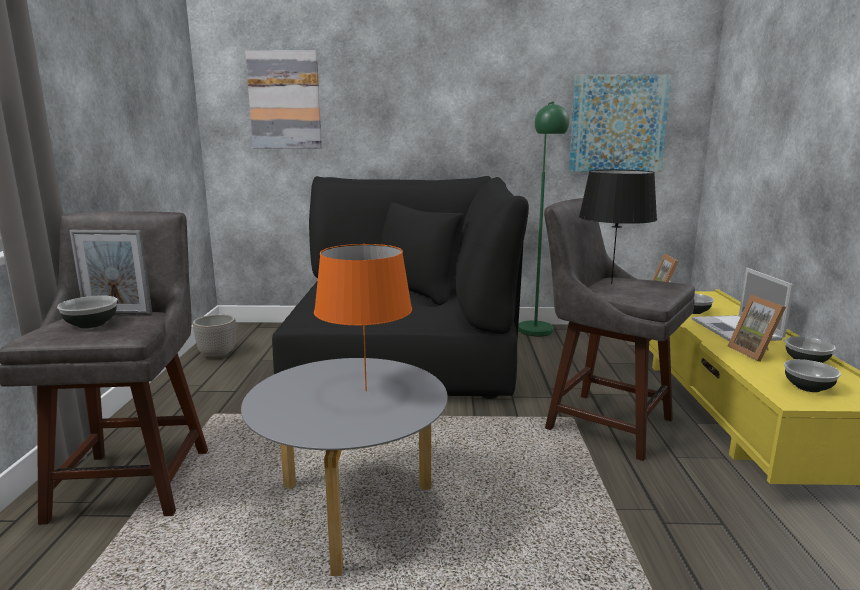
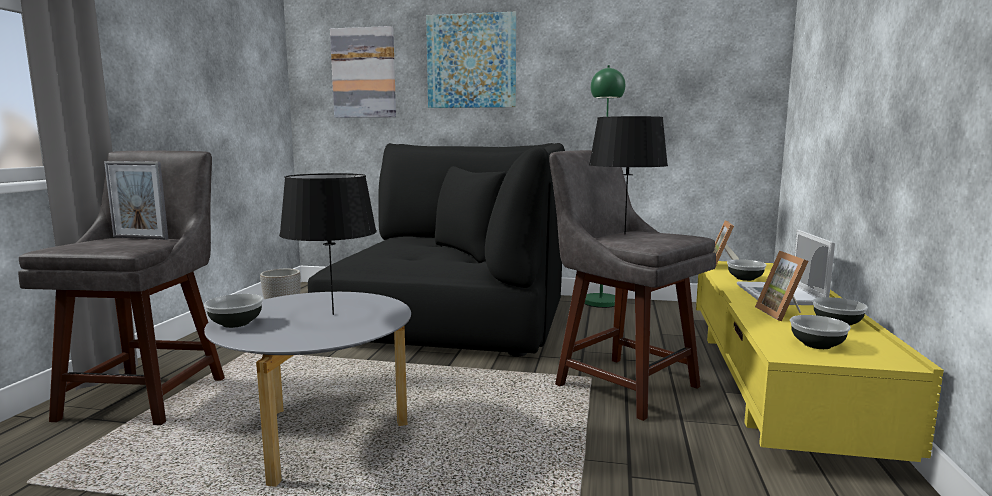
camera: 10 degrees right, 5 degrees down
bowl [57,295,118,328] -> bowl moved to [204,294,263,328]
orange table lamp [314,244,412,391] -> black table lamp [279,173,377,315]
picture [569,75,671,172] -> picture moved to [426,12,516,108]

